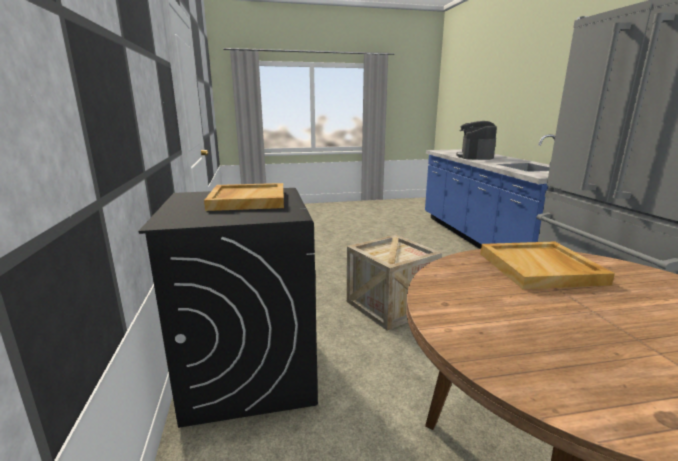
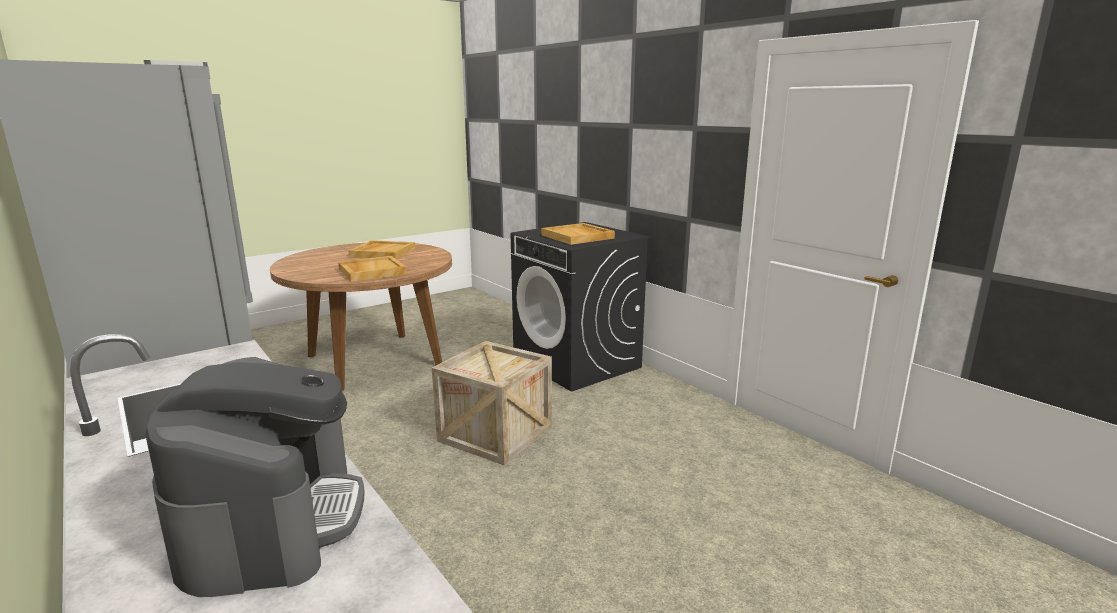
camera: 155 degrees right, 0 degrees up
none -> beige tray [348,240,415,259]

